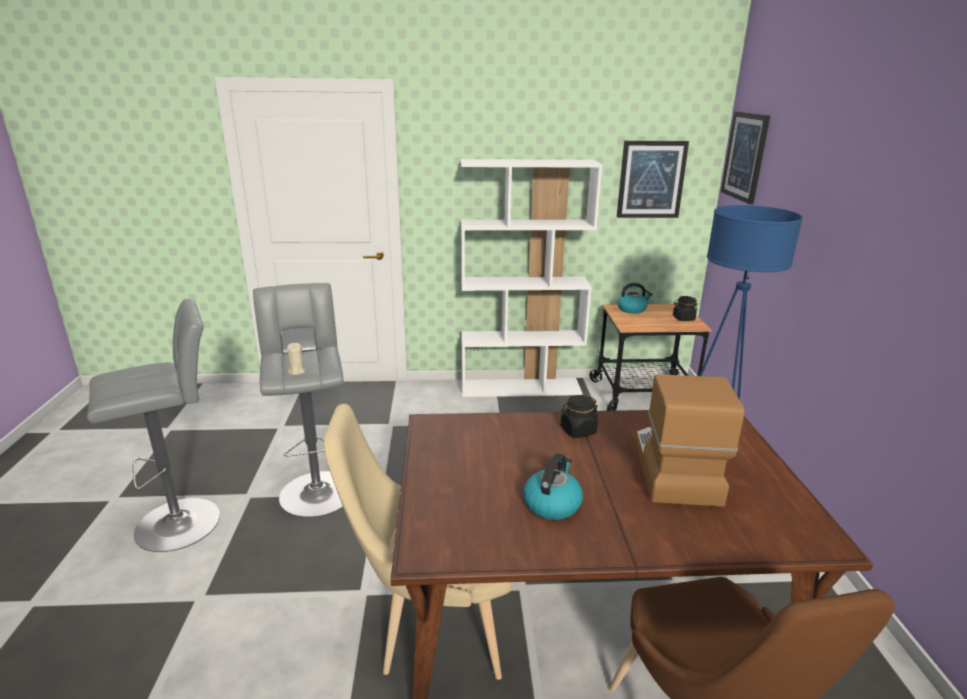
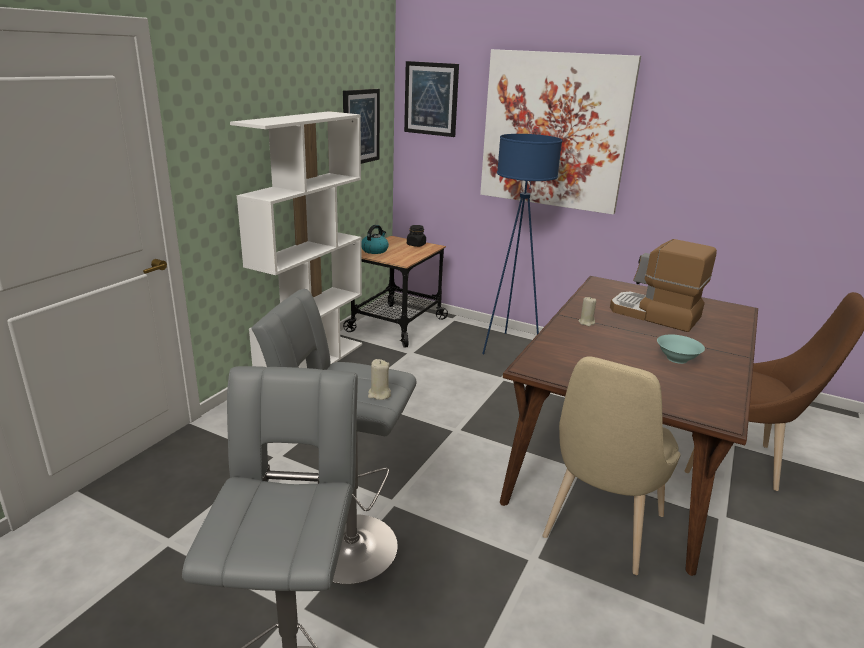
camera: 60 degrees left, 0 degrees up
kettle [523,453,583,520] -> turquoise bowl [657,335,705,364]
black jar [561,395,598,438] -> beige candle [578,296,596,326]
none -> picture [480,49,641,215]

